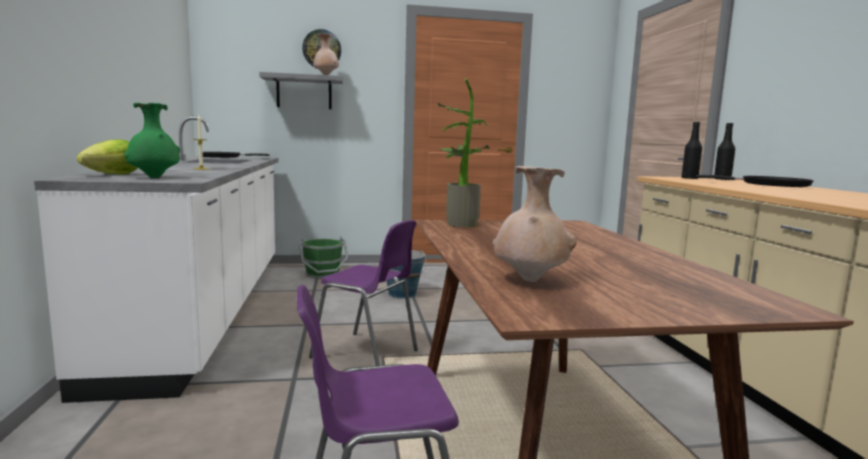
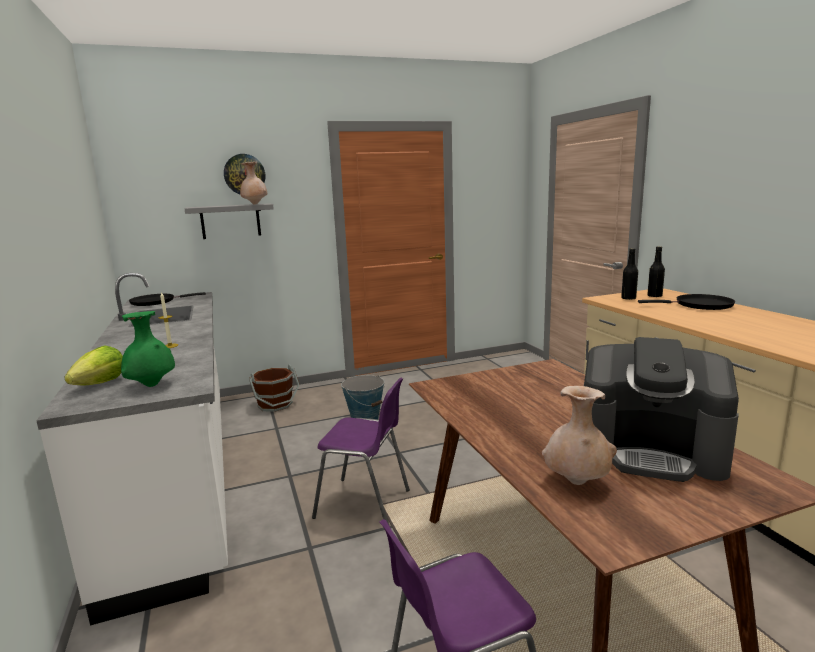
camera: 10 degrees left, 5 degrees up
green bucket [299,236,348,279] -> brown bucket [249,364,300,412]
potted plant [438,78,490,227] -> none
none -> coffee machine [584,337,739,482]

